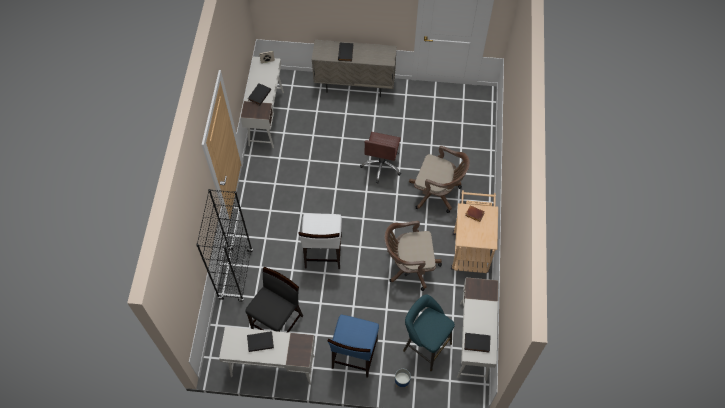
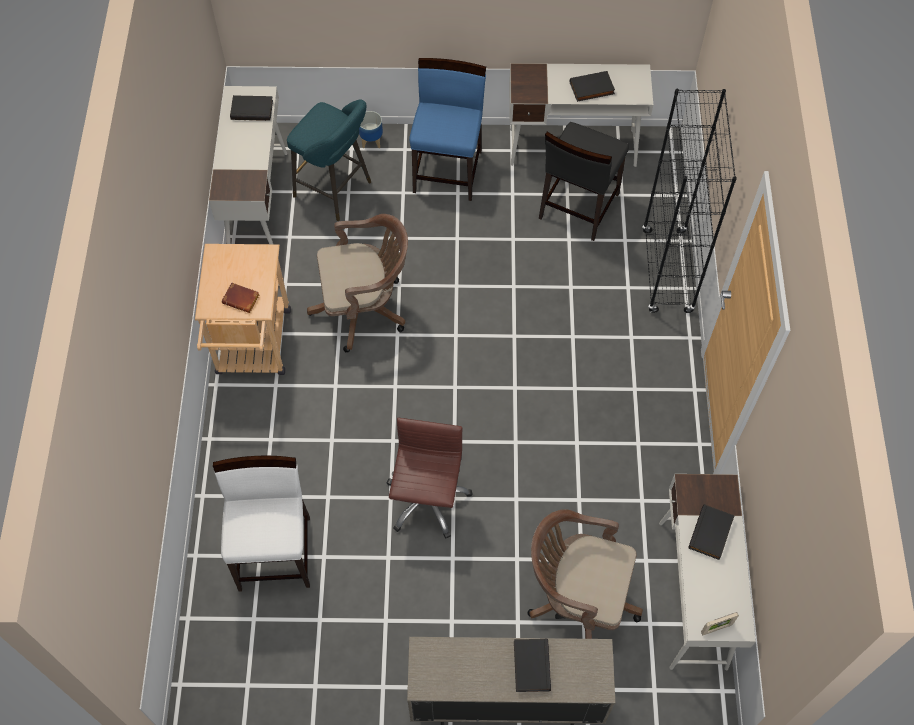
camera: 175 degrees right, 0 degrees up
white chair [299,213,342,269] -> white chair moved to [213,456,310,592]
brown office chair [409,146,470,213] -> brown office chair moved to [527,509,643,639]

